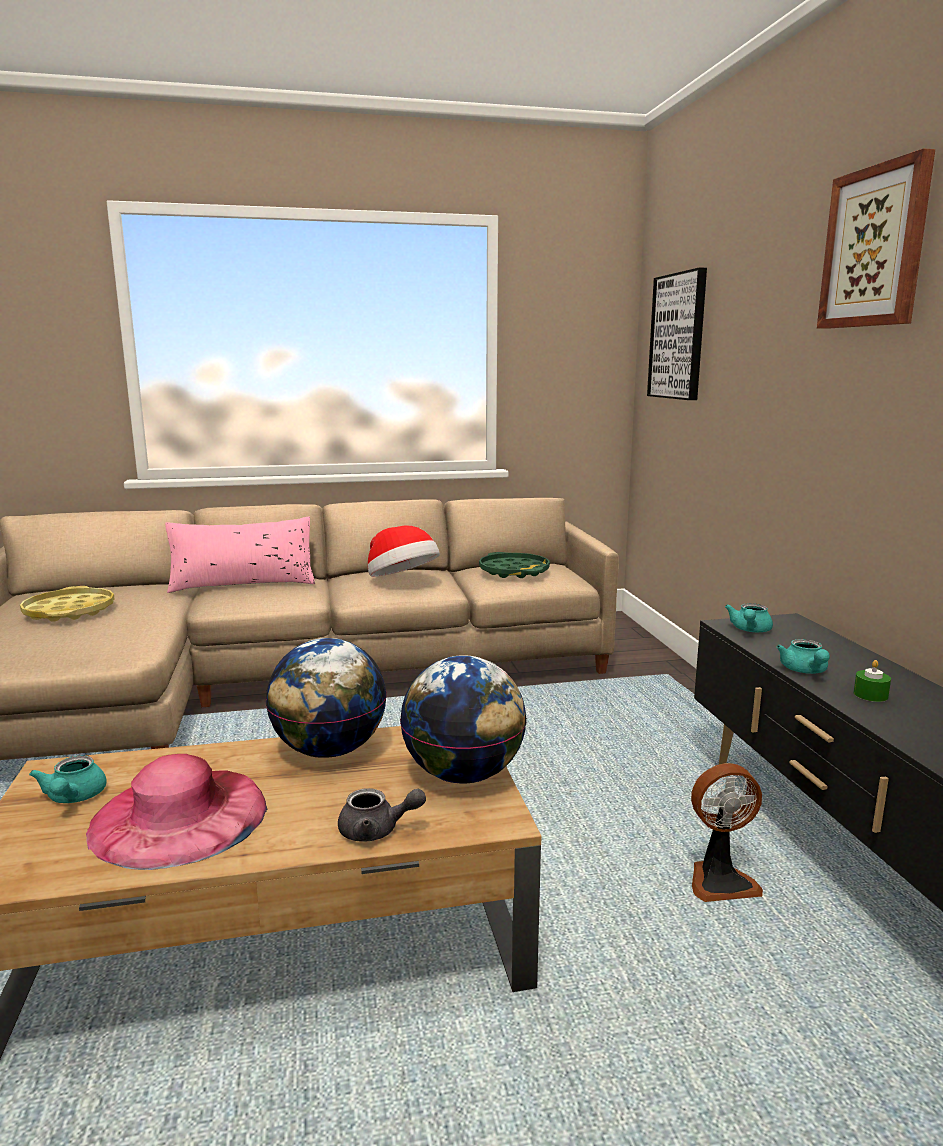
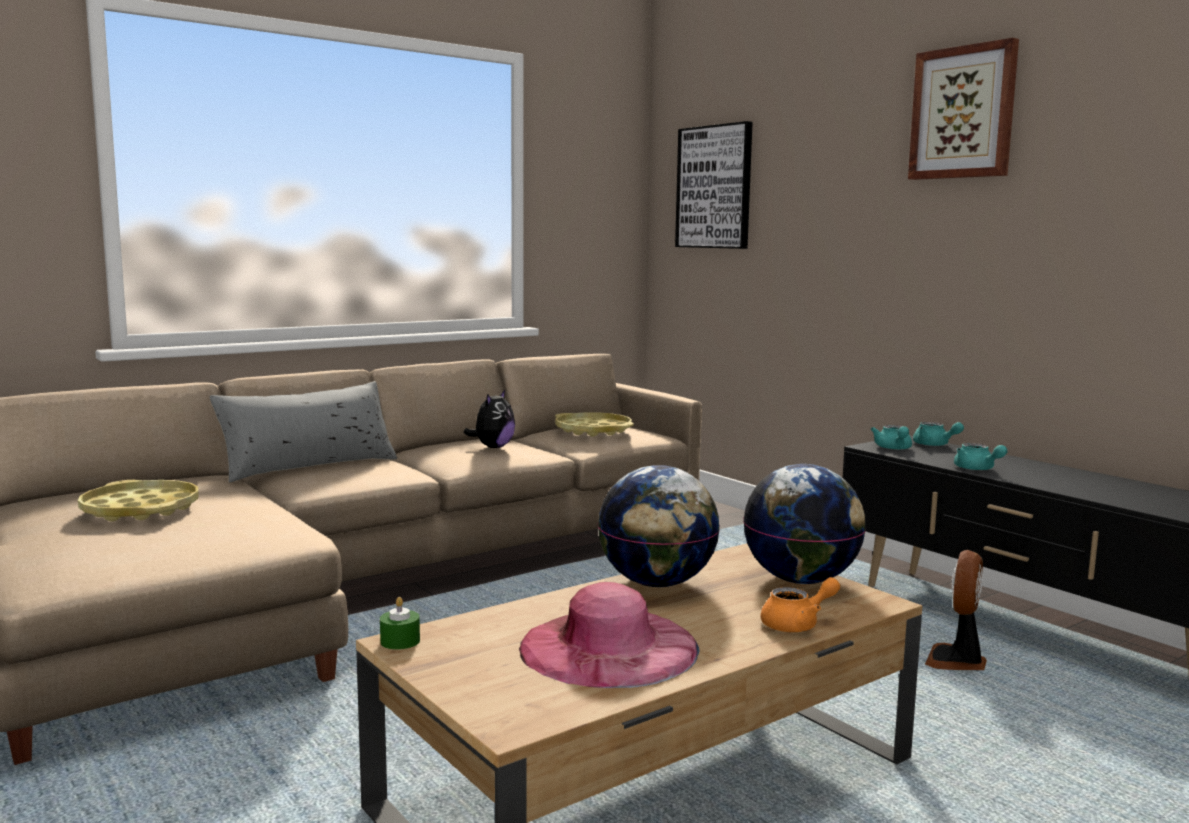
camera: 25 degrees left, 5 degrees down
turquoise teapot [29,756,107,803] -> turquoise teapot moved to [913,422,964,446]
pink pillow [165,517,315,593] -> grey pillow [209,381,397,482]
grey teapot [338,788,426,842] -> orange teapot [761,577,840,632]
hat [367,525,440,577] -> plush toy [464,390,515,448]
green tray [479,552,550,578] -> yellow tray [555,412,634,437]
fan [691,763,763,902] -> fan turned 150 degrees clockwise [925,550,987,670]
green candle [854,660,891,702] -> green candle moved to [380,597,420,650]

